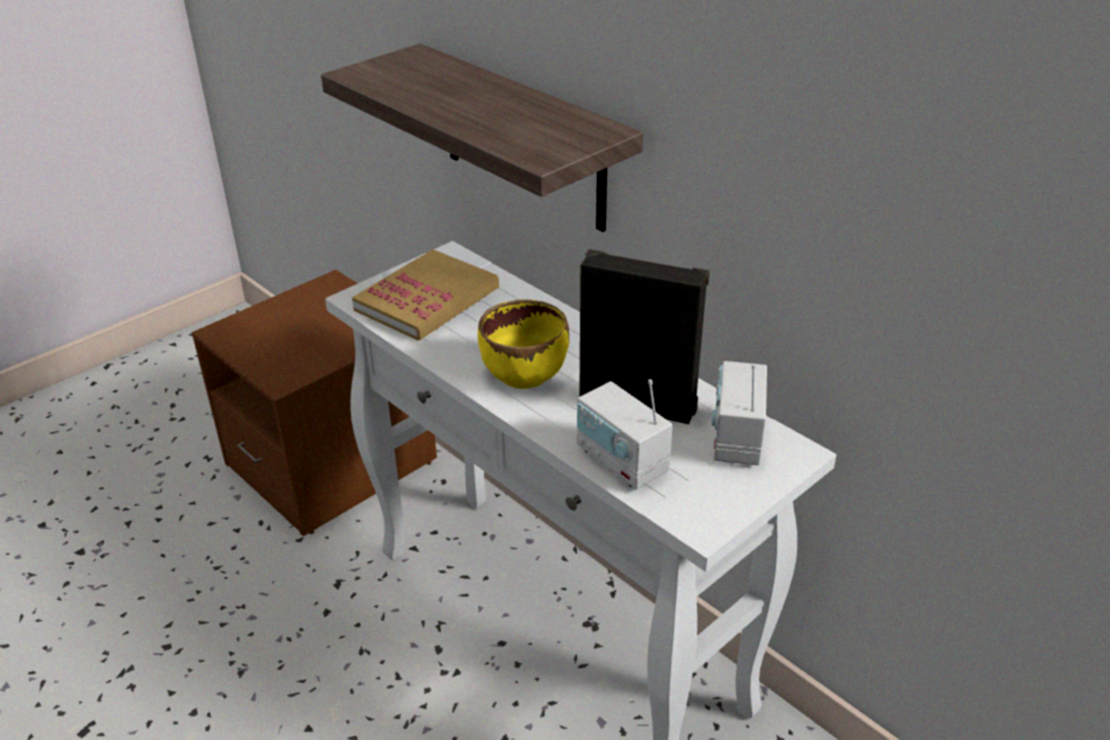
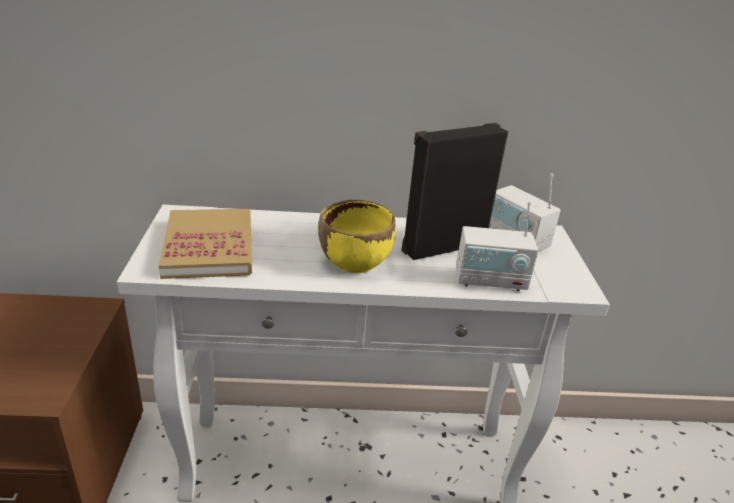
camera: 50 degrees left, 5 degrees down
shelf [321,44,643,232] -> none

